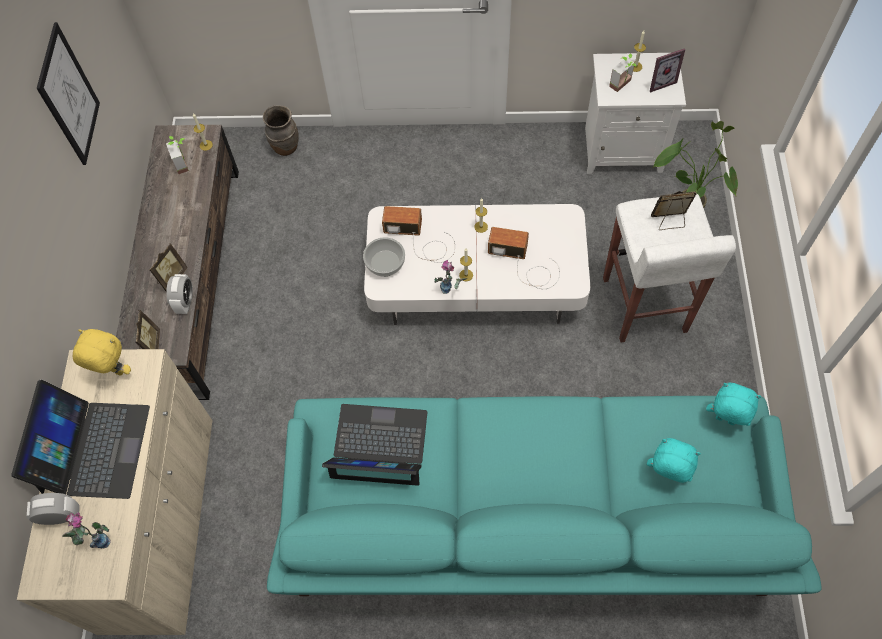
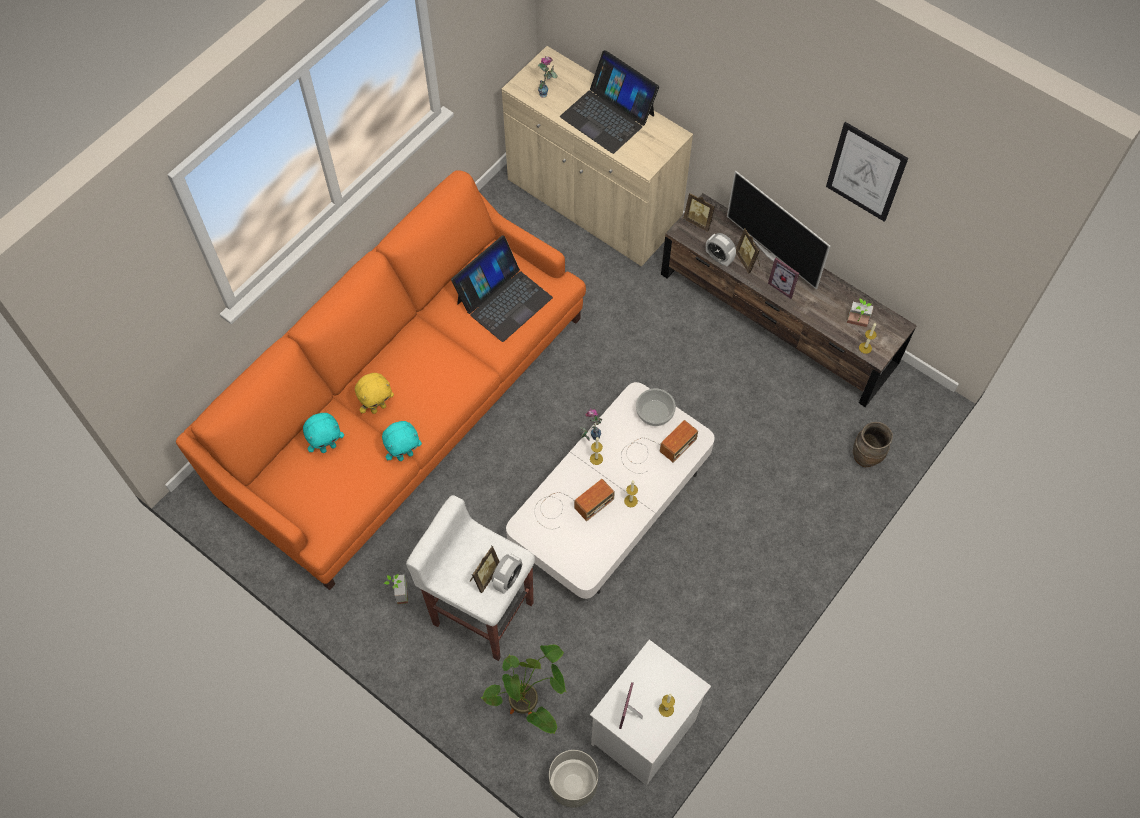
camera: 125 degrees right, 0 degrees up
alarm clock [27,493,80,525] -> alarm clock moved to [492,554,522,594]
yellow plush toy [73,329,131,376] -> yellow plush toy moved to [355,373,394,414]
turquoise sofa [267,396,822,596] -> orange sofa [176,170,586,590]
potted plant [609,53,637,92] -> potted plant moved to [384,574,408,604]
turquoise plush toy [706,383,761,426] -> turquoise plush toy moved to [382,421,422,461]
none -> grey planter [549,750,598,808]
none -> television [727,171,830,290]
none -> picture frame [768,258,799,299]

